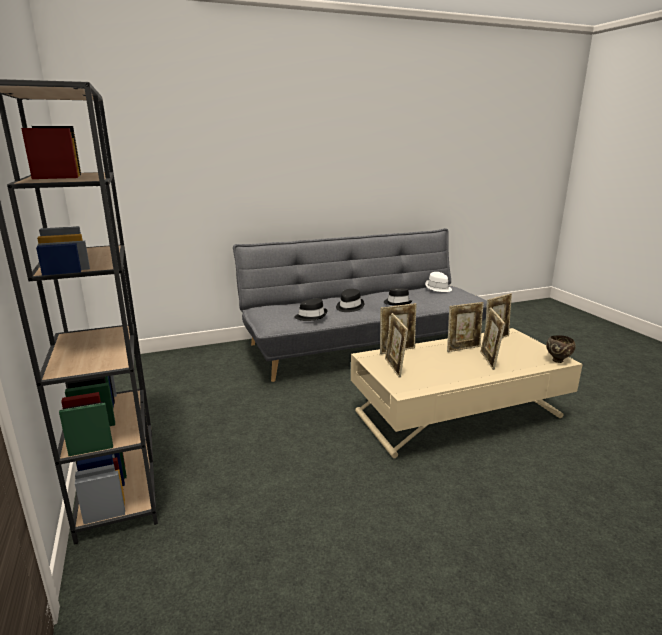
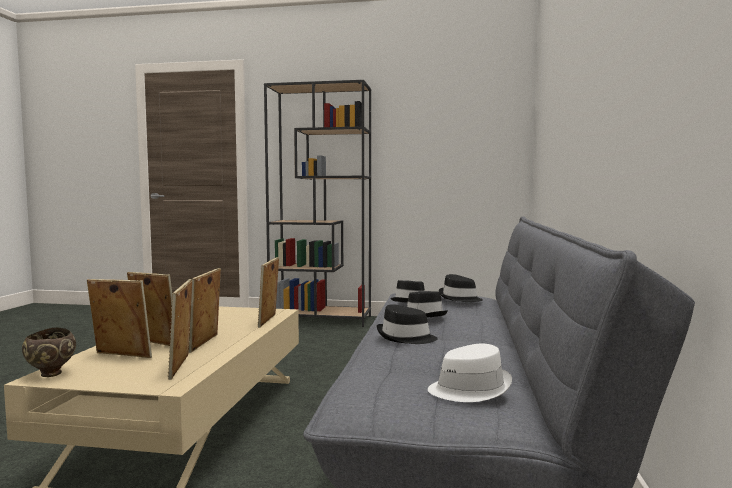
camera: 120 degrees right, 15 degrees down
picture frame [385,313,408,378] -> picture frame moved to [87,279,152,358]
none -> black hat [439,274,483,302]

